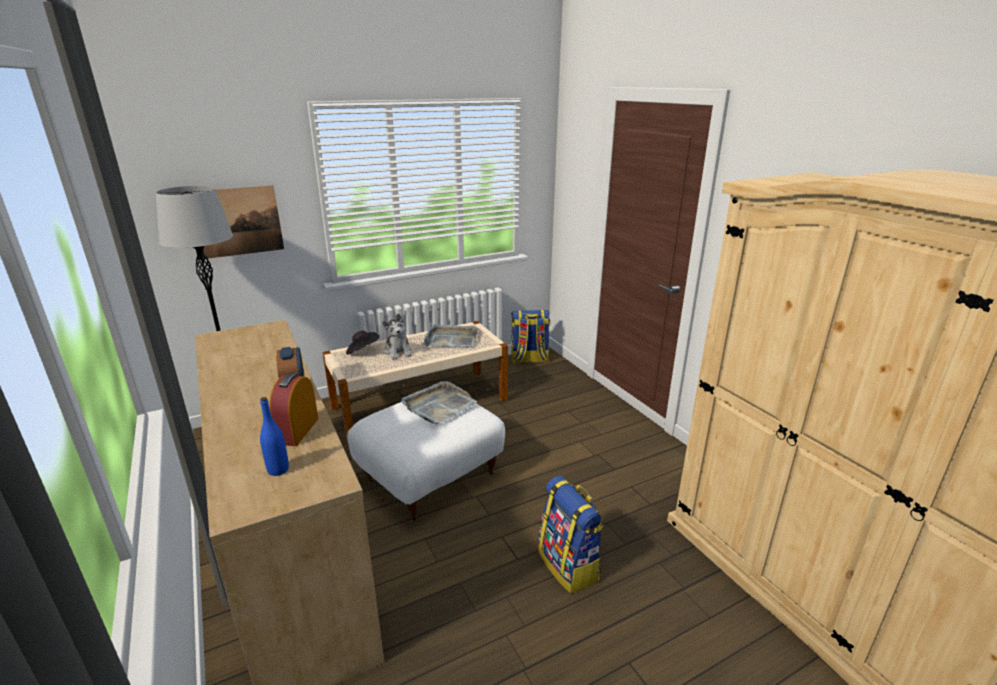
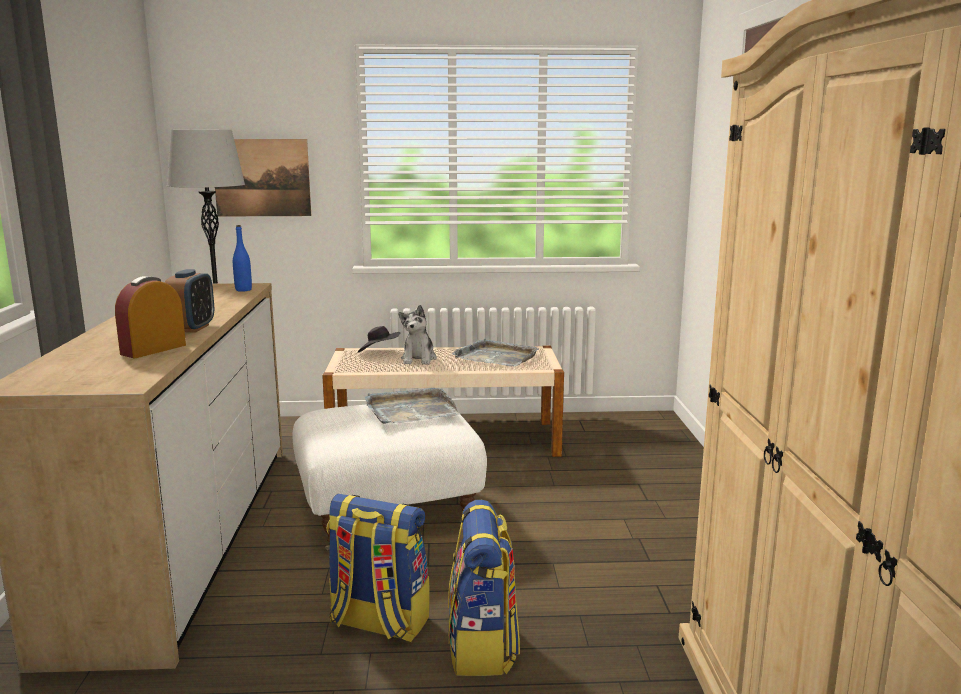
camera: 25 degrees right, 10 degrees down
blue bottle [260,397,289,476] -> blue bottle moved to [233,225,252,292]
backpack [511,310,550,363] -> backpack moved to [326,494,430,642]

